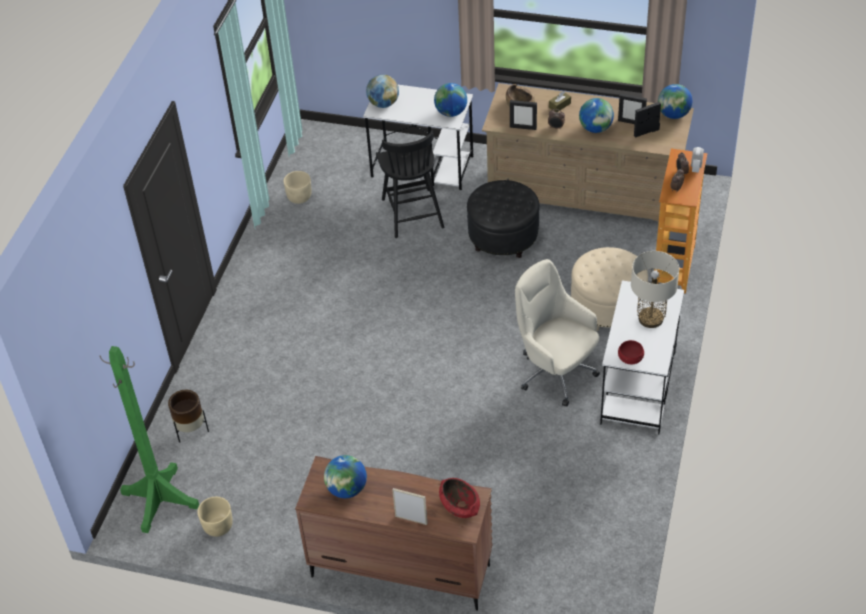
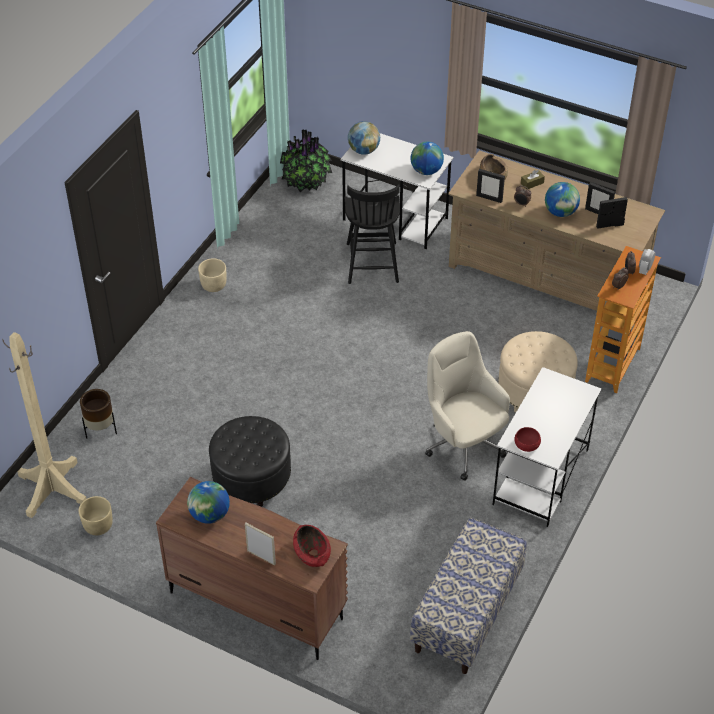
camera: 10 degrees right, 0 degrees up
green clothes rack [99,346,199,533] -> beige clothes rack [2,332,86,518]
beige planter [283,171,311,204] -> beige planter moved to [198,259,227,292]
black ottoman [467,180,539,258] -> black ottoman moved to [209,416,291,507]
table lamp [631,251,679,328] -> none
globe [658,84,692,119] -> none
none -> potted plant [280,129,332,192]
none -> bench [410,518,527,674]

